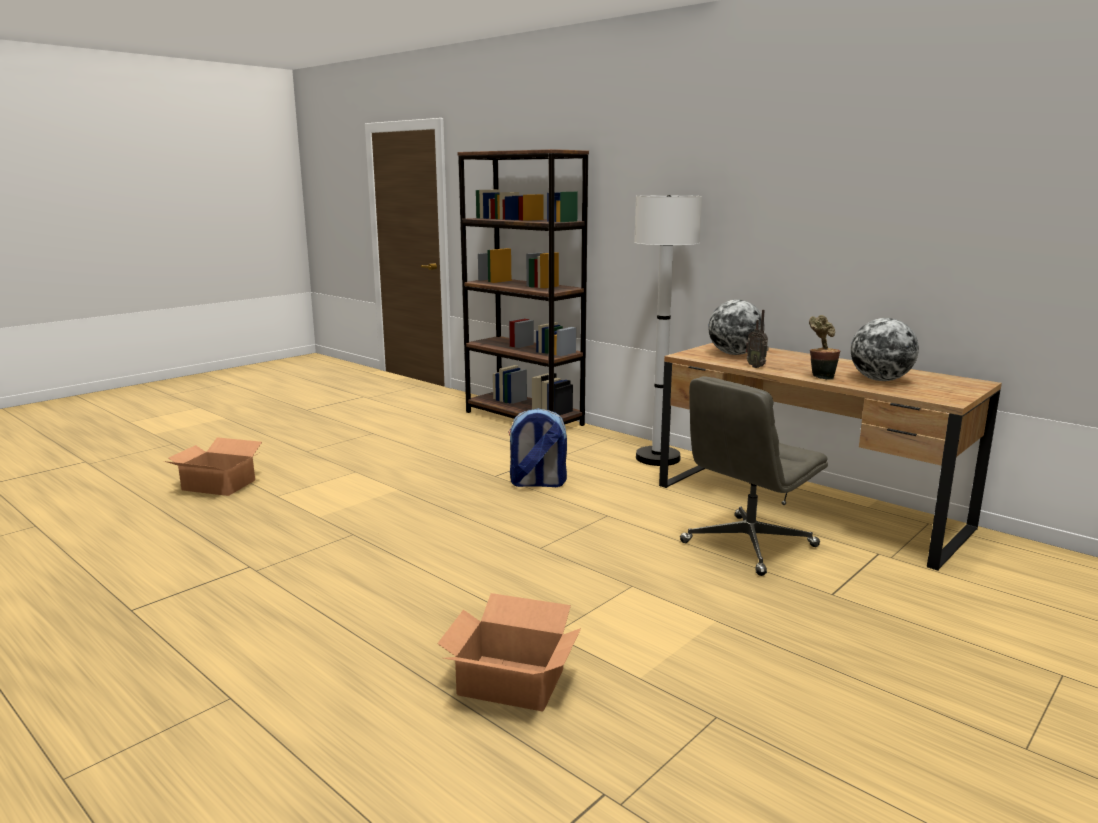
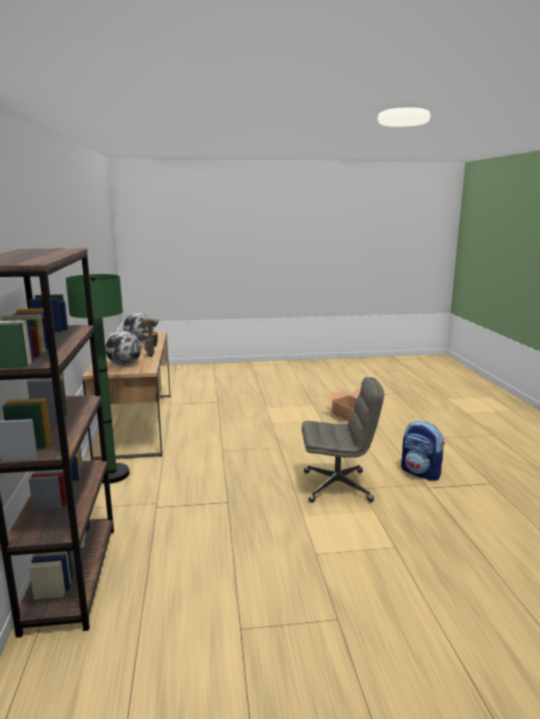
camera: 140 degrees left, 0 degrees up
cardboard box [164,437,262,496] -> none
backpack [508,408,567,487] -> backpack moved to [401,421,445,481]
white floor lamp [634,195,702,466] -> green floor lamp [66,274,130,484]
grey office chair [680,376,828,576] -> grey office chair moved to [302,377,384,502]

